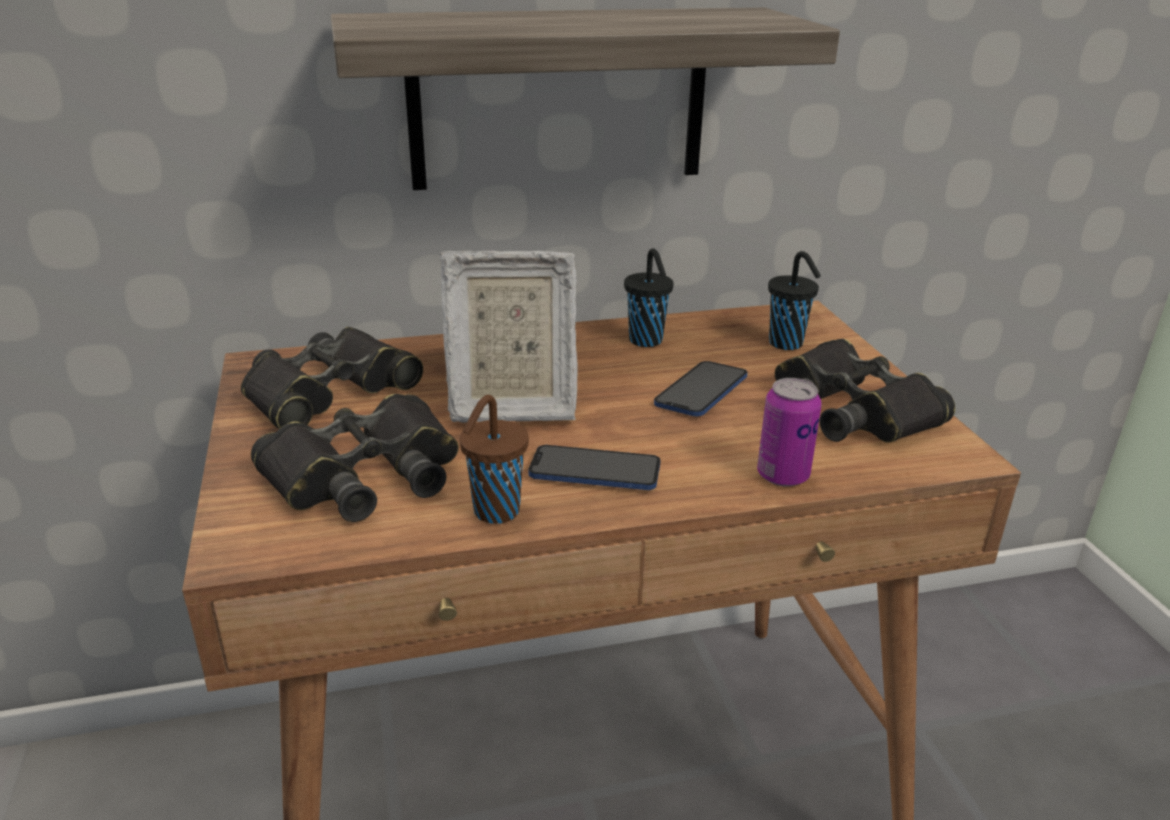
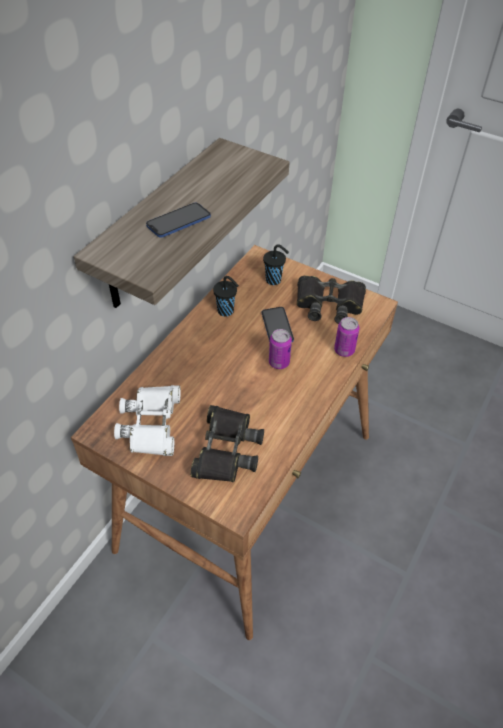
camera: 45 degrees left, 20 degrees up
black binoculars [241,327,423,429] -> white binoculars [114,385,181,456]
picture frame [439,251,578,423] -> none
brown cup [460,395,529,524] -> none
phone [528,445,661,490] -> phone moved to [146,203,211,237]
none -> can [269,329,292,369]

